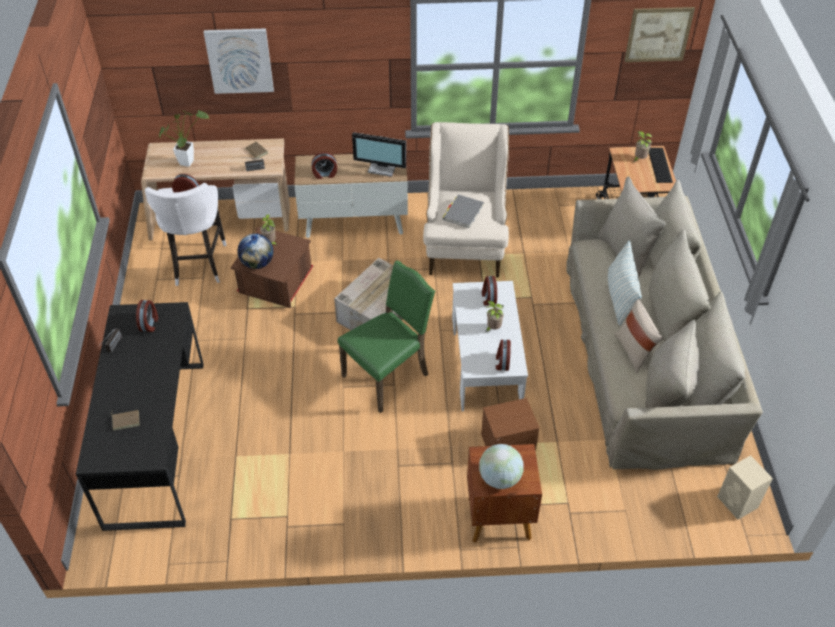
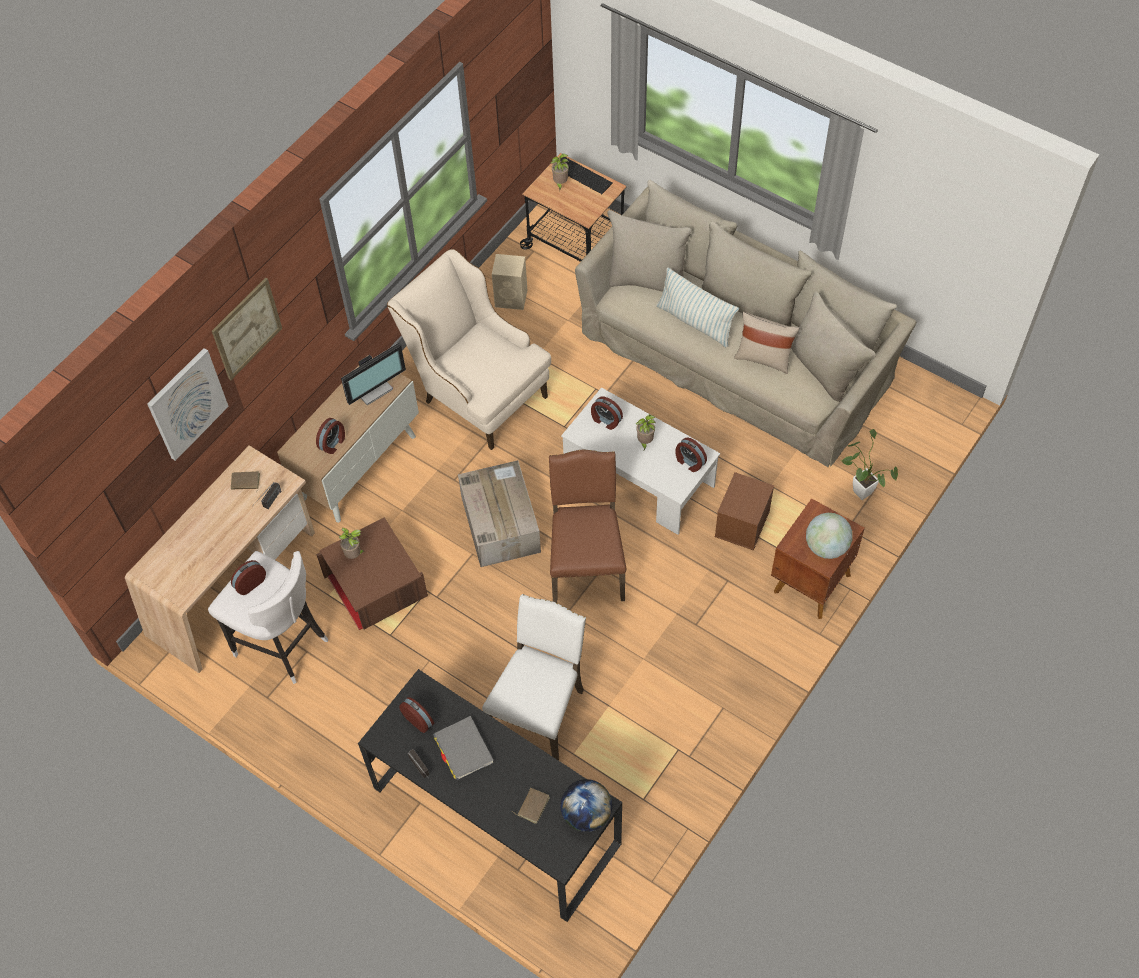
camera: 50 degrees left, 10 degrees up
potted plant [159,110,209,167] -> potted plant moved to [841,429,898,500]
globe [238,234,273,269] -> globe moved to [561,779,612,832]
green chair [338,260,436,413] -> brown chair [549,450,626,603]
grey book [443,195,484,228] -> grey book moved to [434,716,493,780]
picture [625,7,695,62] -> picture moved to [212,278,282,380]
beige speaker [717,455,773,520] -> beige speaker moved to [492,254,527,310]
none -> white chair [482,594,586,761]

